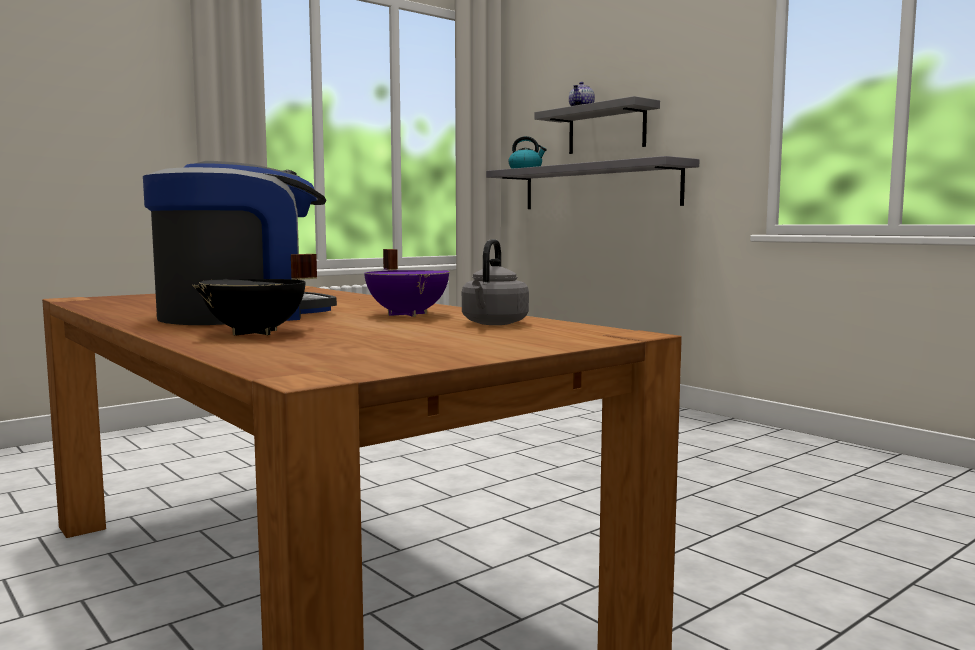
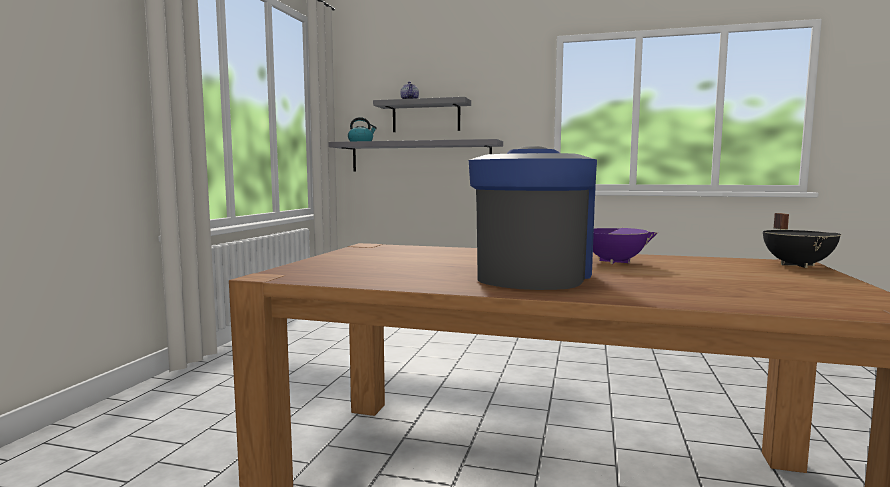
camera: 35 degrees left, 0 degrees up
black cooking pot [192,254,317,336] -> black cooking pot moved to [763,213,841,268]
grey kettle [462,239,529,325] -> none

